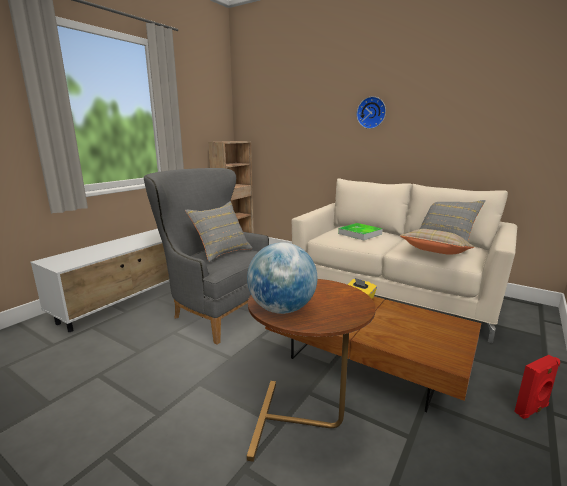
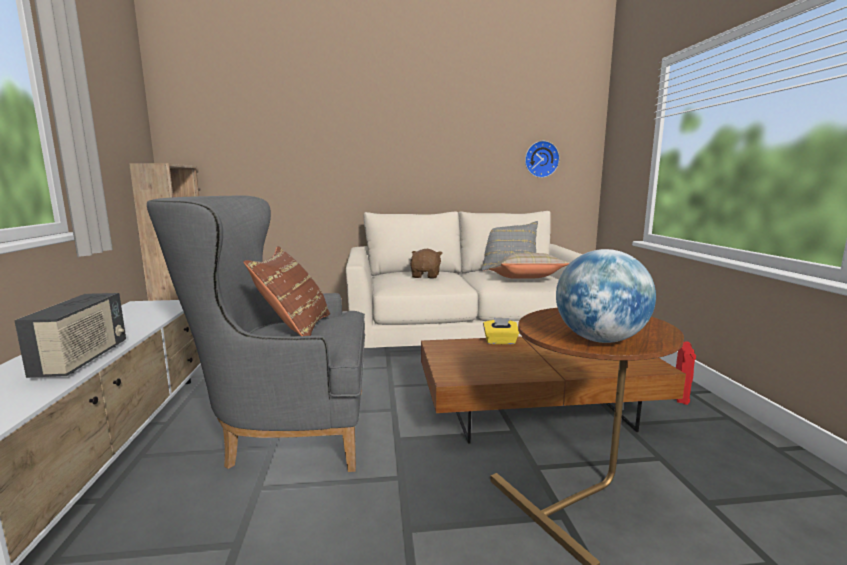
camera: 40 degrees left, 5 degrees down
grey pillow [185,201,253,262] -> brown pillow [243,246,330,336]
tray [338,223,383,240] -> brown plush toy [410,249,443,278]
wall clock [357,96,386,129] -> wall clock moved to [525,141,560,178]
none -> radio [14,293,126,378]

